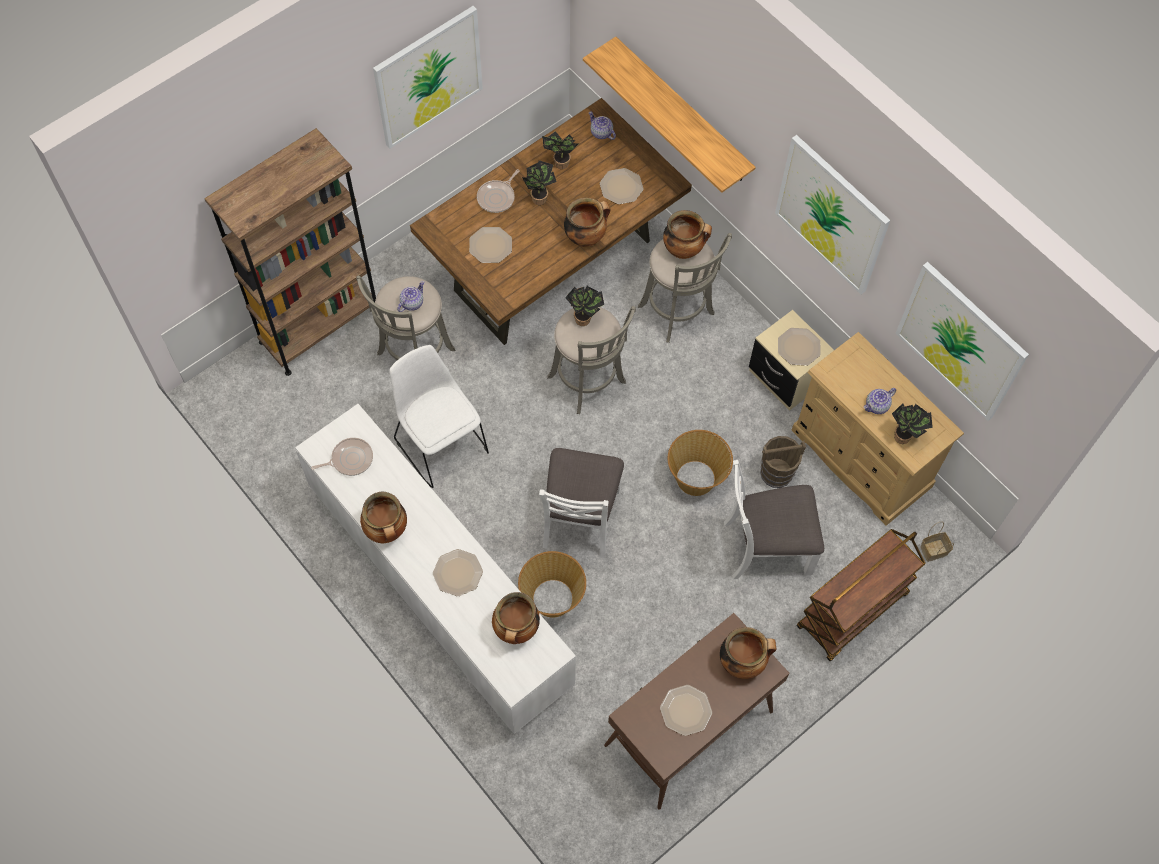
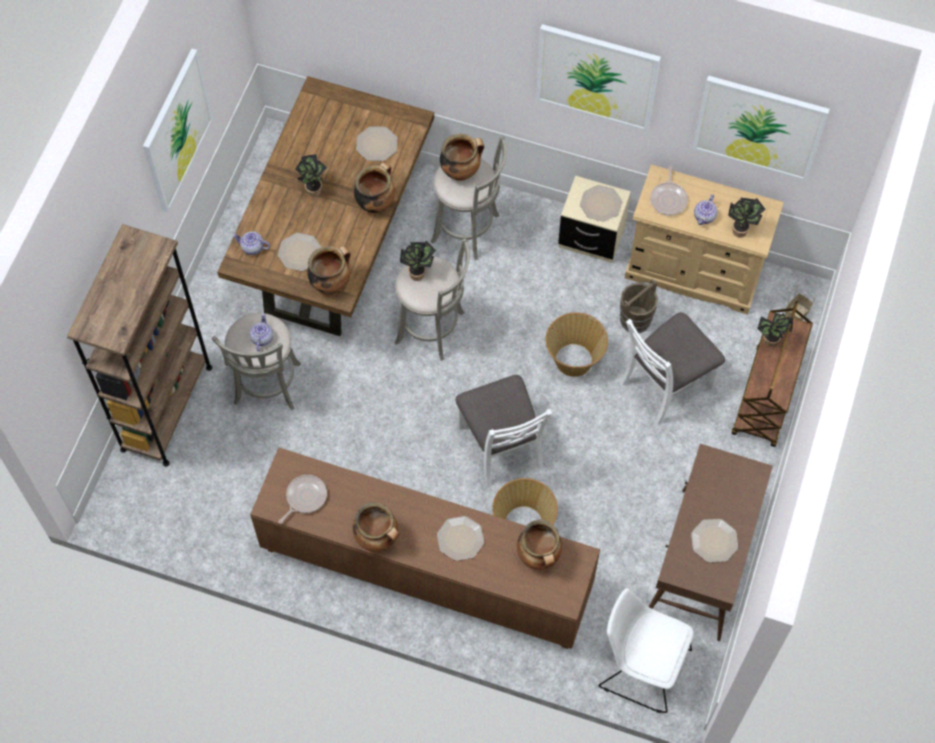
camera: 30 degrees left, 0 degrees up
white cabinet [295,404,576,734] -> brown cabinet [250,447,600,649]
white chair [389,345,489,488] -> white chair moved to [598,588,694,713]
frying pan [477,169,520,213] -> frying pan moved to [650,165,688,216]
potted plant [542,131,578,169] -> potted plant moved to [757,313,793,347]
shelf [583,37,756,193] -> none
teapot [589,112,616,140] -> teapot moved to [232,231,270,255]
cooking pot [720,627,776,679] -> cooking pot moved to [307,246,351,294]

